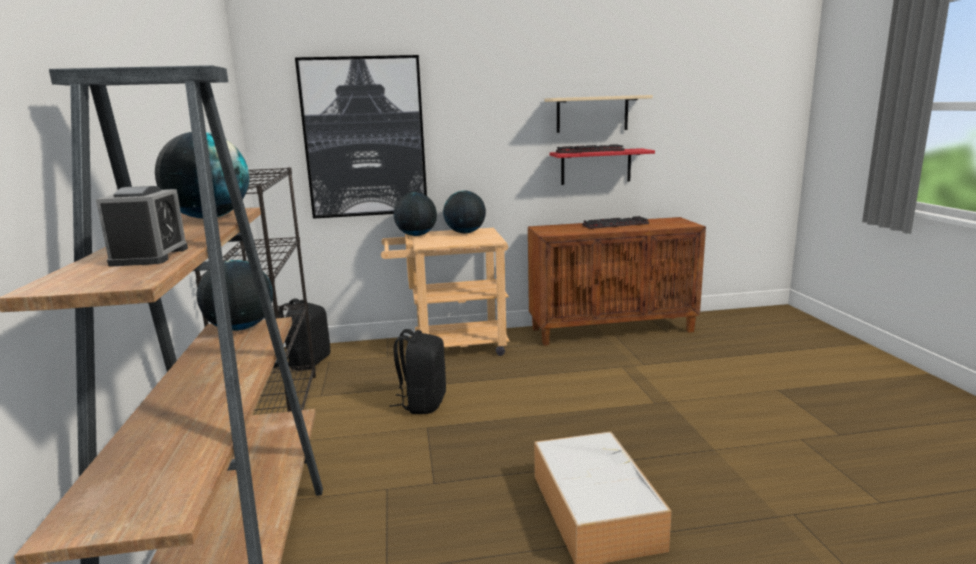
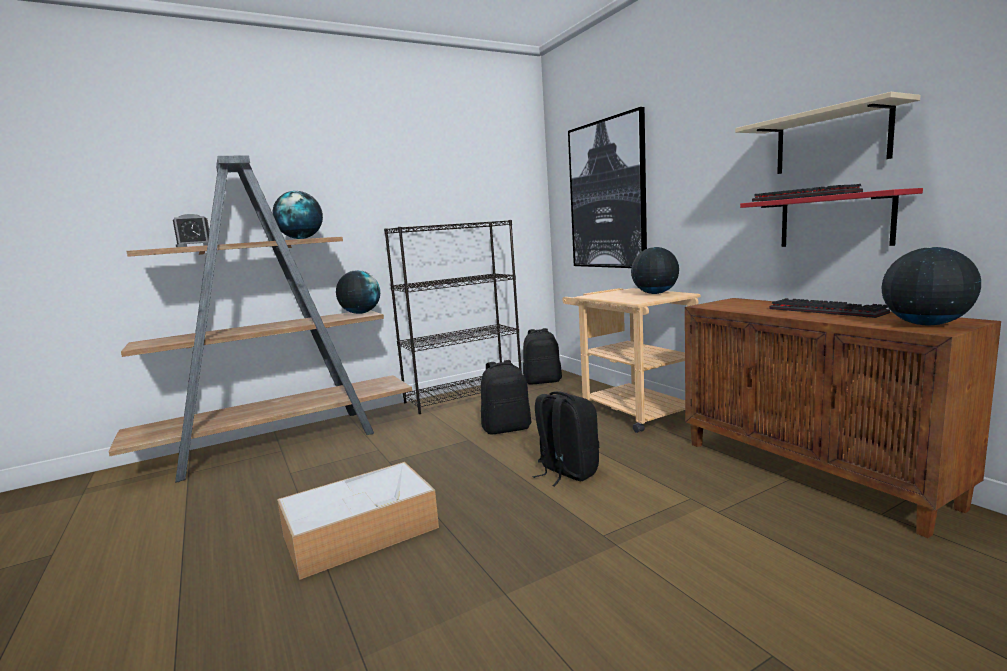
camera: 70 degrees right, 5 degrees down
globe [394,193,437,236] -> globe moved to [882,247,981,325]
none -> black backpack [532,391,599,486]

